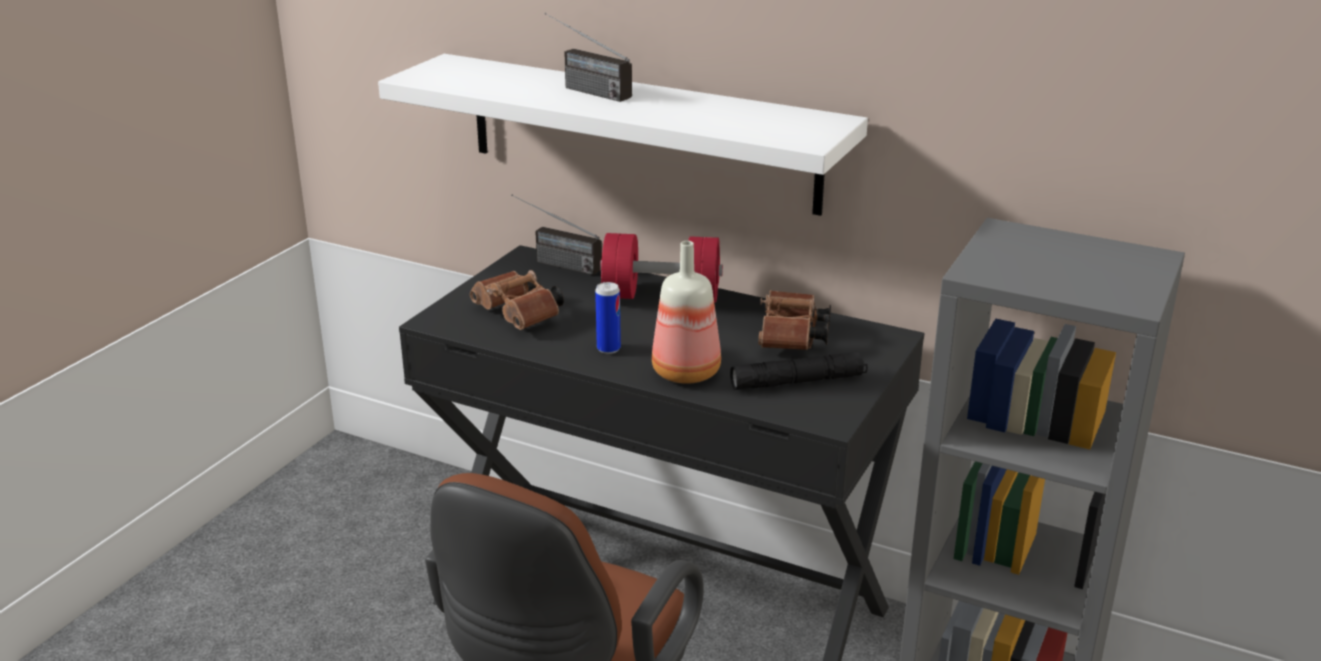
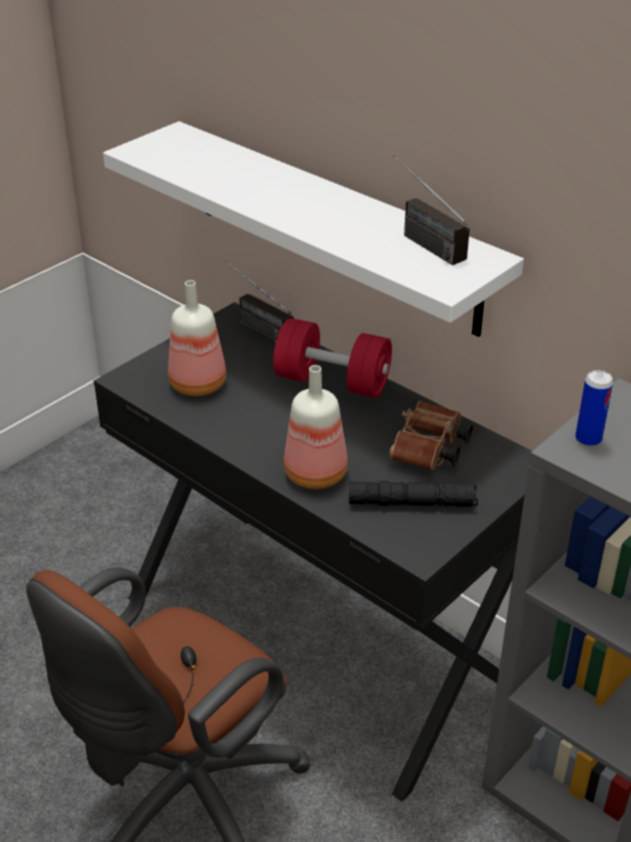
camera: 15 degrees right, 10 degrees up
brown binoculars [470,270,564,330] -> bottle [168,280,226,396]
radio [545,13,632,102] -> radio moved to [393,155,470,265]
can [595,282,621,354] -> can moved to [575,370,613,447]

